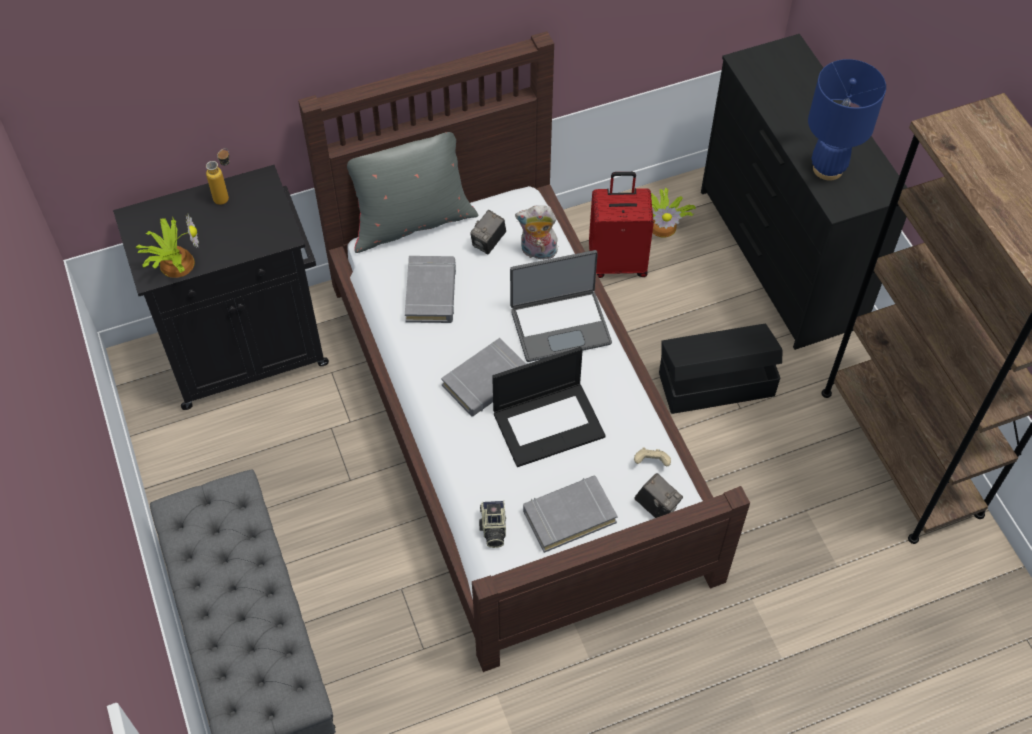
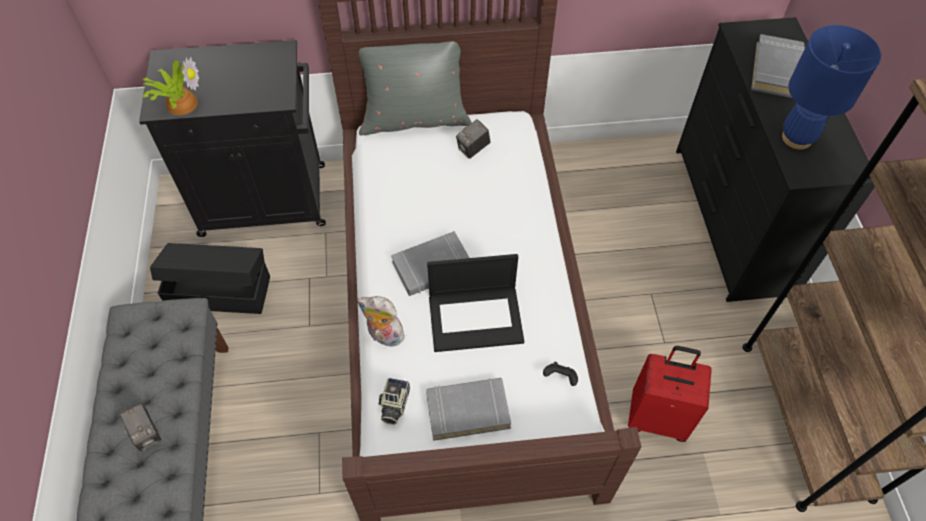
camera: 15 degrees right, 0 degrees up
bottle [206,148,229,205] -> none
grey book [405,256,456,323] -> grey book moved to [751,34,805,98]
laptop [510,250,612,362] -> none
plush toy [515,205,560,260] -> plush toy moved to [357,296,405,347]
red suitcase [589,172,654,278] -> red suitcase moved to [628,346,712,442]
beige game controller [634,447,671,466] -> black game controller [543,362,578,386]
camera [634,473,683,518] -> camera moved to [119,403,161,451]
potted plant [651,187,696,238] -> none
black storage box [659,324,782,414] -> black storage box moved to [150,243,270,314]

